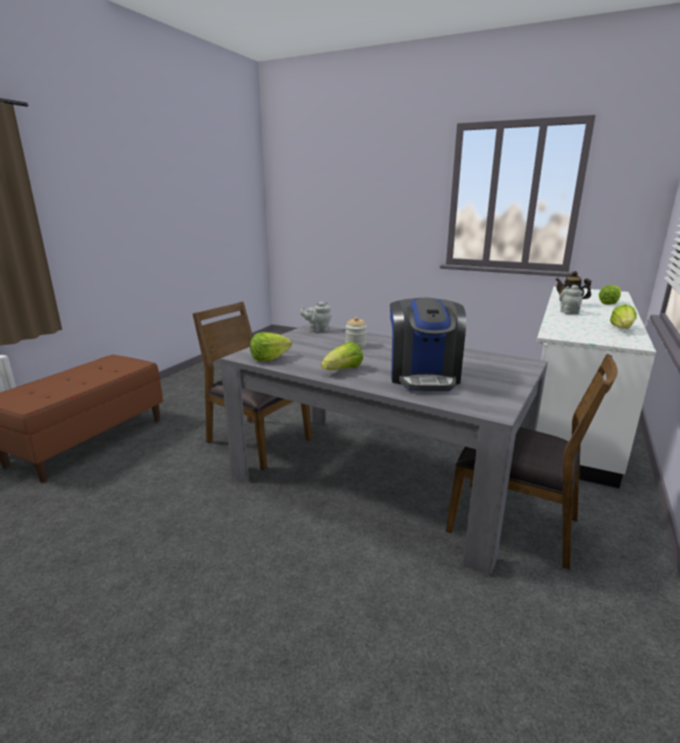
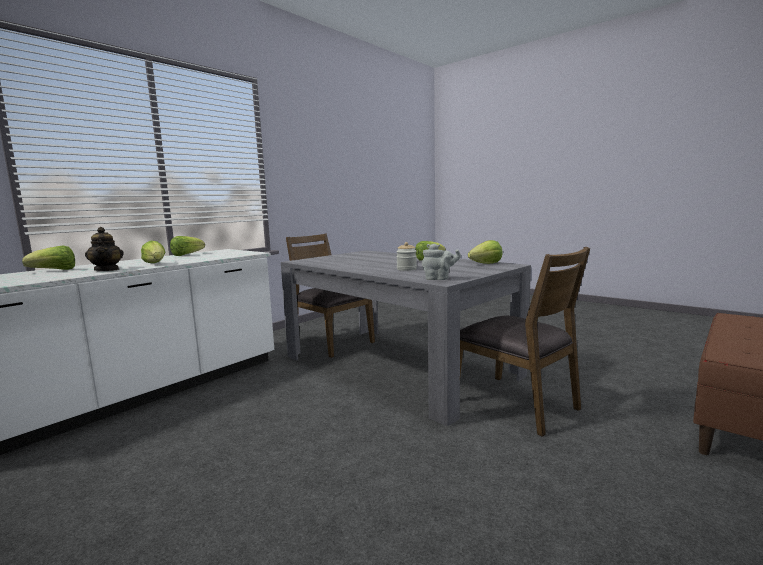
camera: 165 degrees left, 10 degrees down
coffee machine [390,298,466,391] -> none
grey teapot [559,285,583,314] -> lettuce [141,241,165,263]

